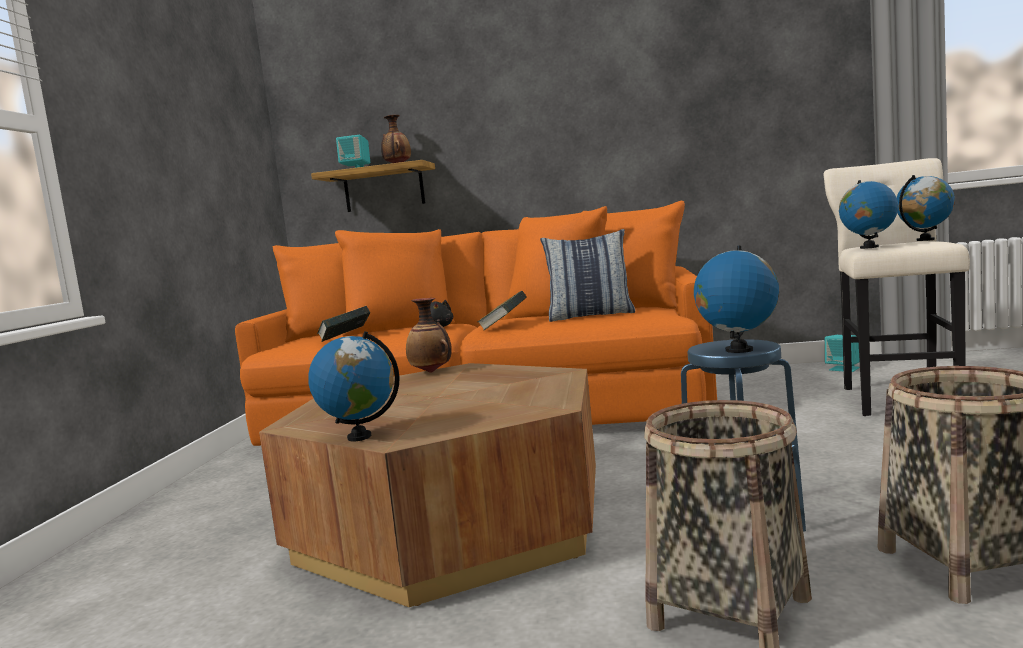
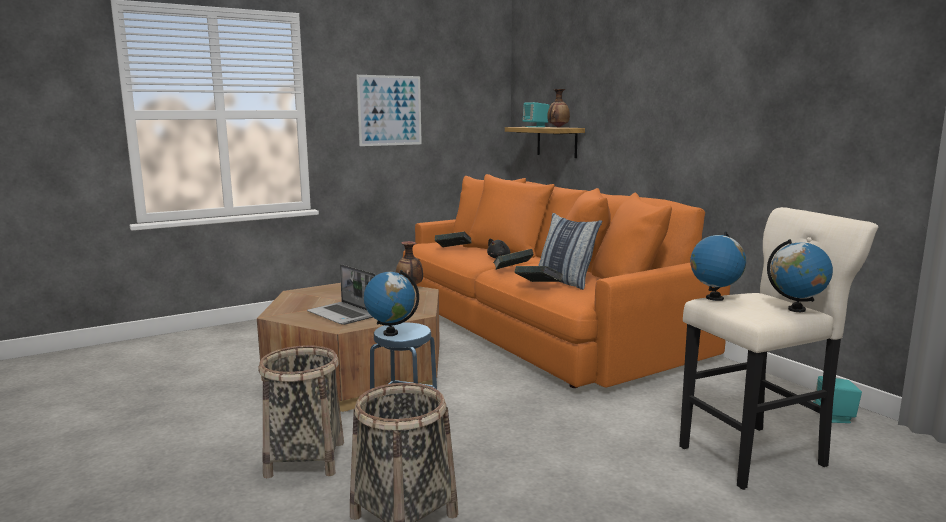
camera: 50 degrees right, 5 degrees up
globe [308,331,400,442] -> none
none -> laptop [307,264,376,325]
none -> picture [356,75,422,146]
none -> book [515,266,563,282]

